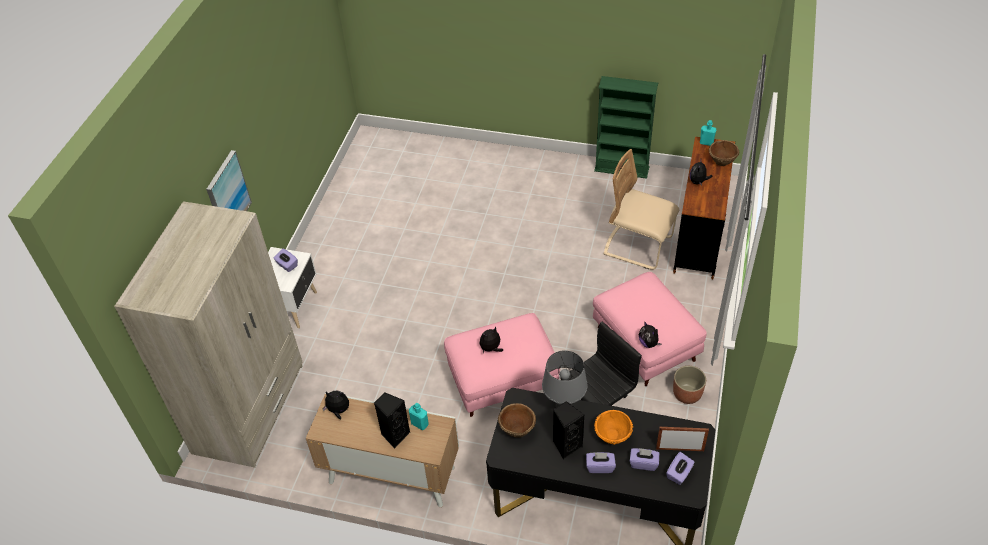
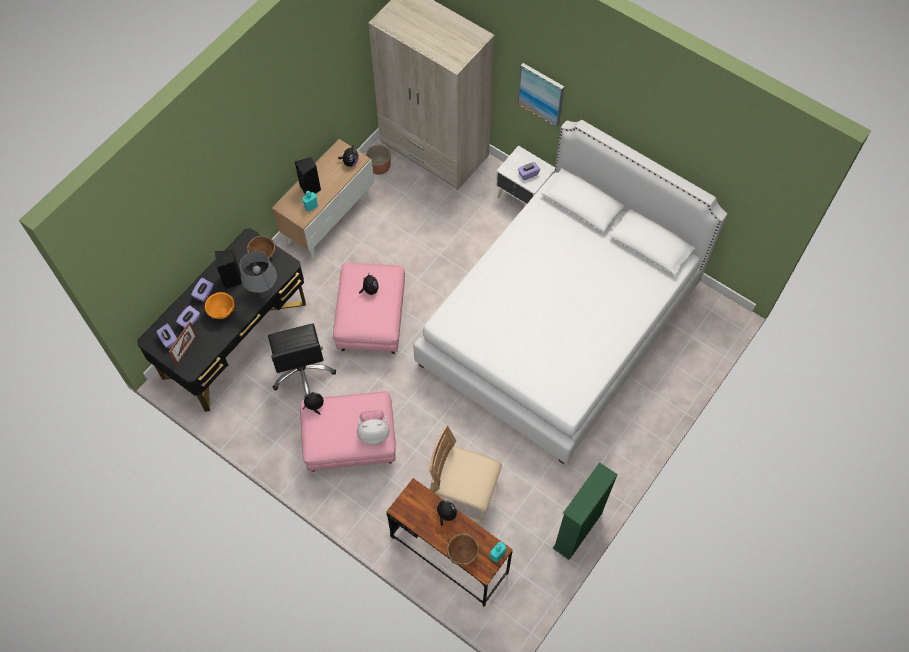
camera: 110 degrees right, 15 degrees up
beige chair [604,149,679,270] -> beige chair turned 120 degrees counterclockwise [429,425,502,523]
planter [673,366,706,404] -> planter moved to [366,145,391,175]
none -> plush toy [357,410,390,445]
none -> white bed [413,120,727,464]

